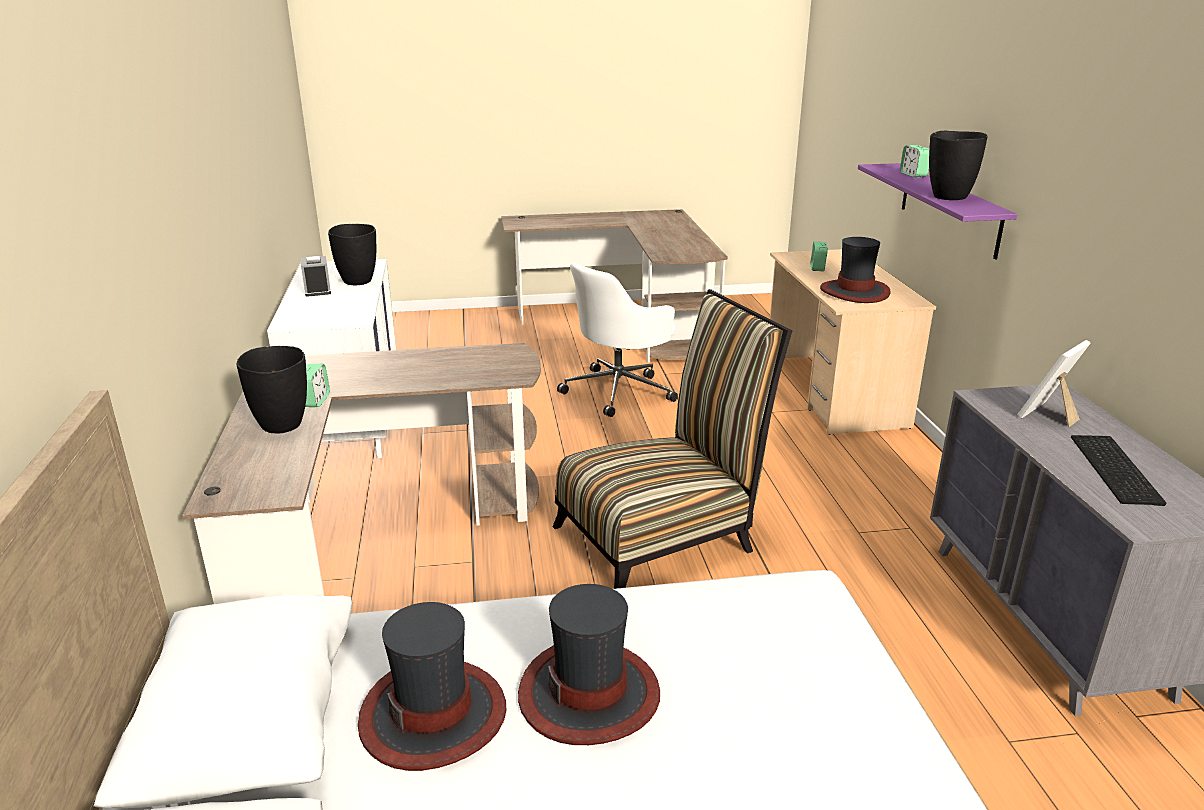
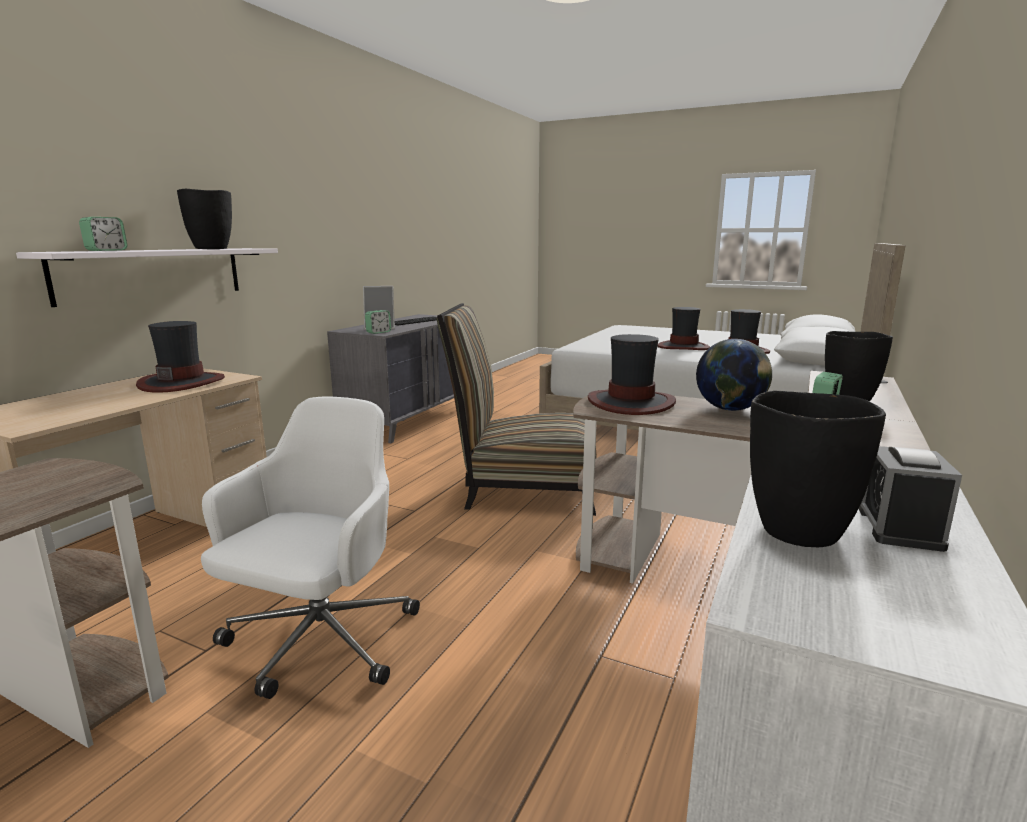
camera: 145 degrees left, 10 degrees down
white office chair [557,263,678,417] -> white office chair turned 60 degrees counterclockwise [201,396,420,699]
alarm clock [810,241,828,271] -> alarm clock moved to [365,310,391,334]
purple shelf [858,163,1017,260] -> white shelf [16,248,278,307]
none -> hat [588,334,676,415]
none -> globe [696,339,772,411]

